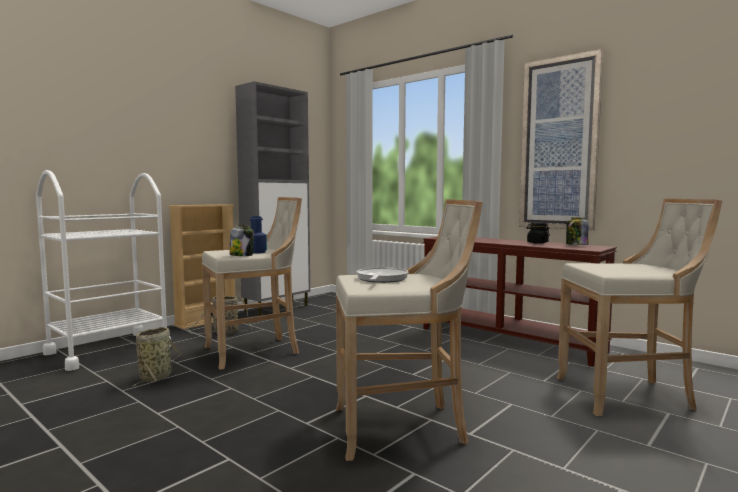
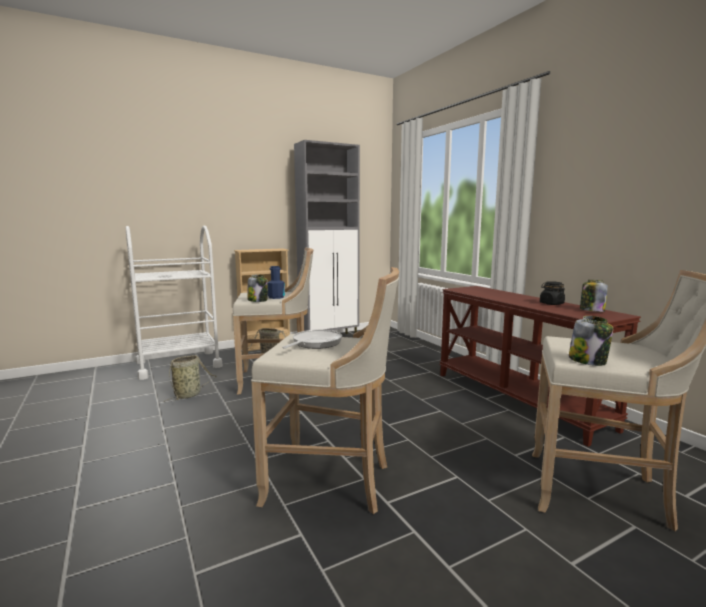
camera: 20 degrees right, 5 degrees up
picture [519,49,604,230] -> none
none -> jar [569,316,613,366]

